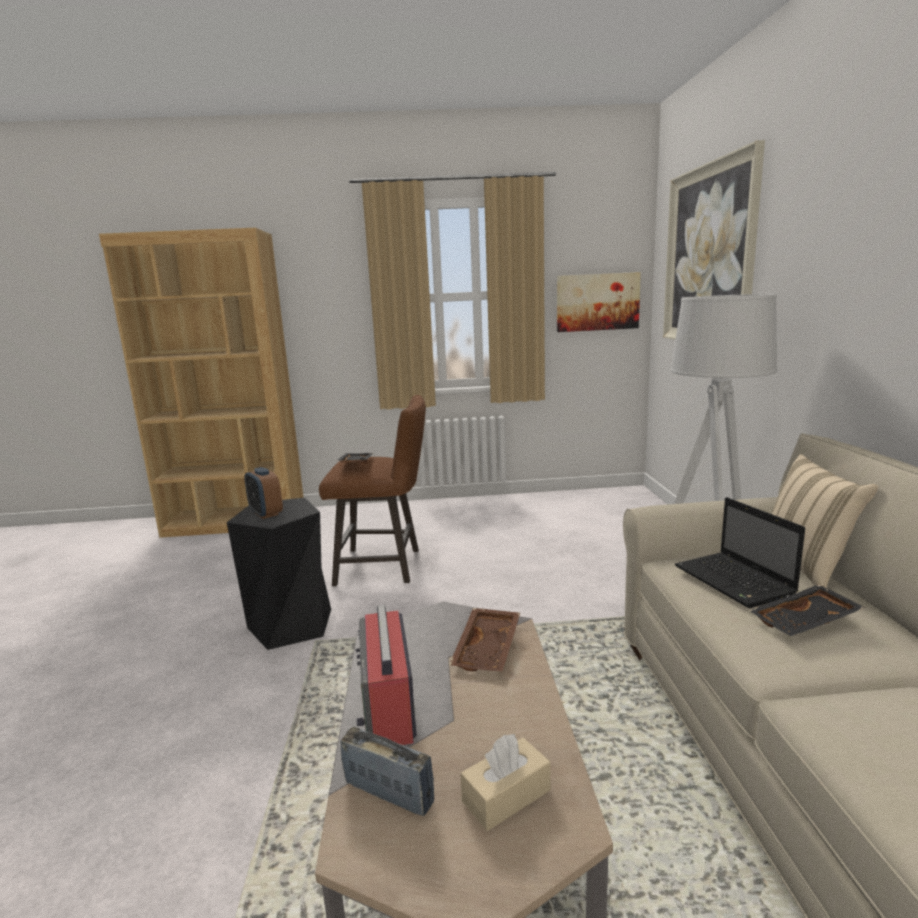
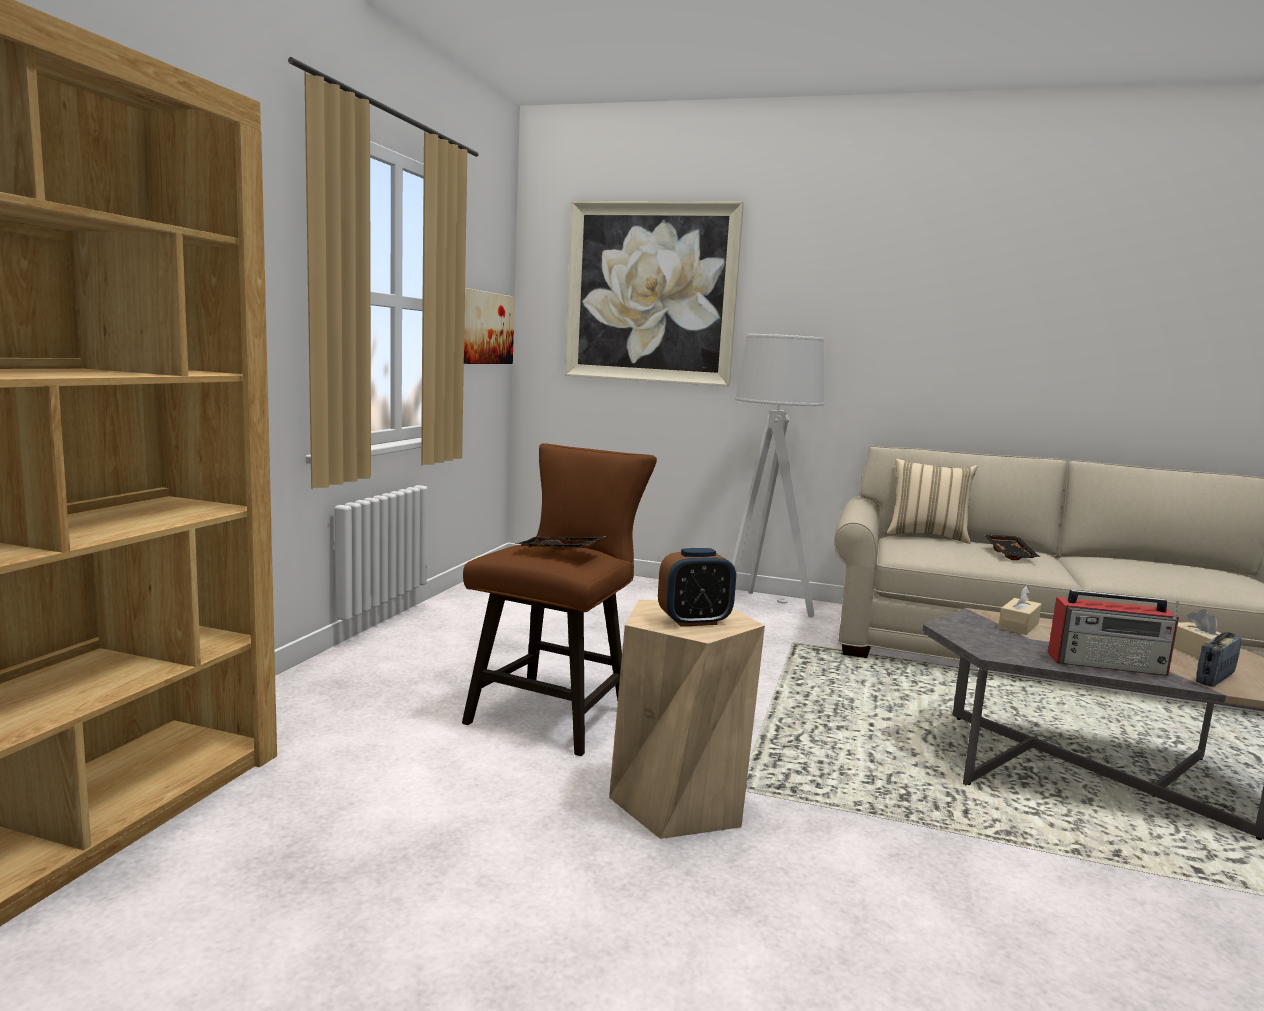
camera: 70 degrees left, 5 degrees down
black stool [227,498,331,650] -> beige stool [609,600,765,839]
brown tray [449,608,520,672] -> beige tissue box [998,586,1042,635]
laptop [675,497,805,608] -> none

